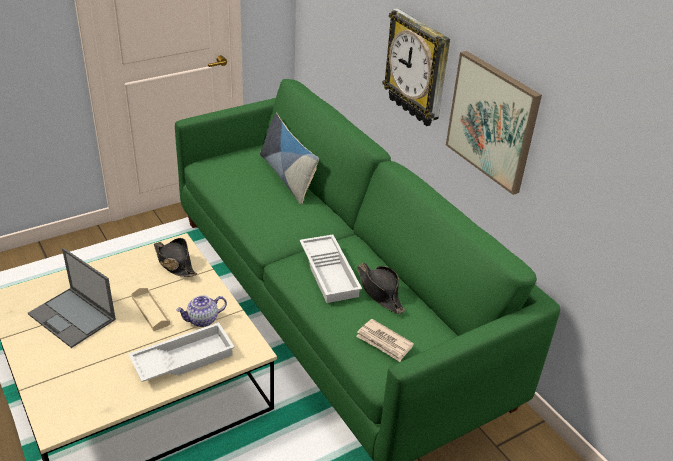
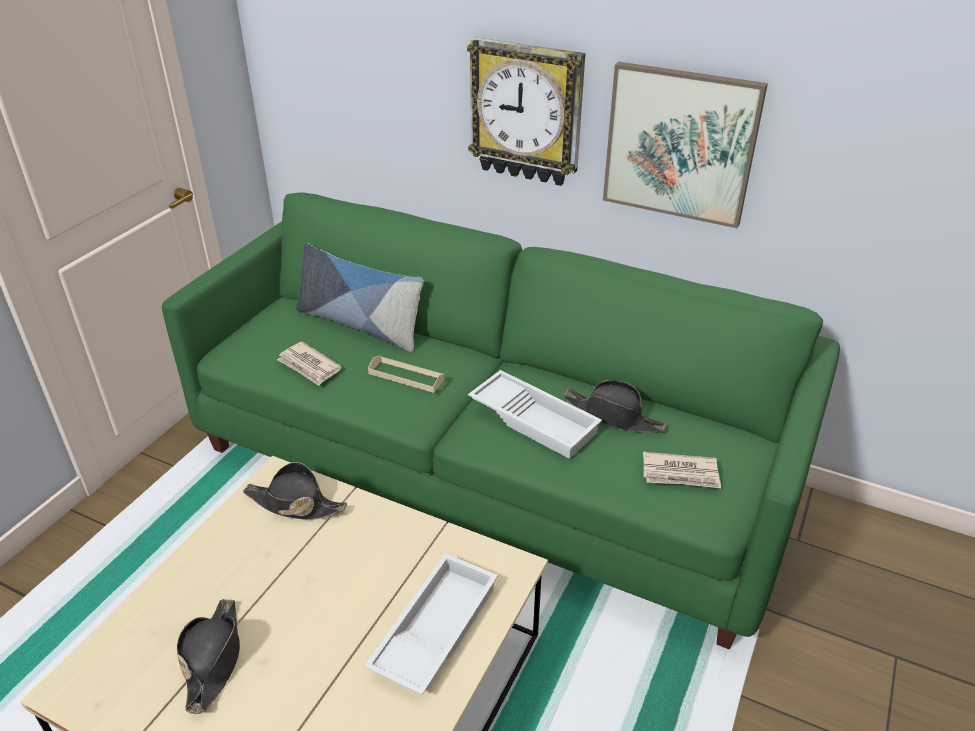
camera: 30 degrees left, 0 degrees up
laptop [28,248,116,348] -> black hat [177,599,240,714]
beige tray [131,288,170,331] -> beige tray moved to [368,355,445,393]
teapot [176,295,227,327] -> none
none -> newspaper [277,342,342,386]

